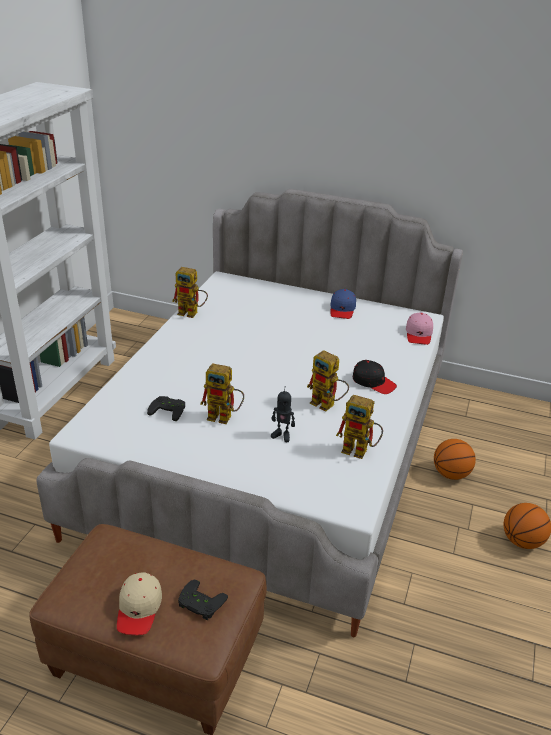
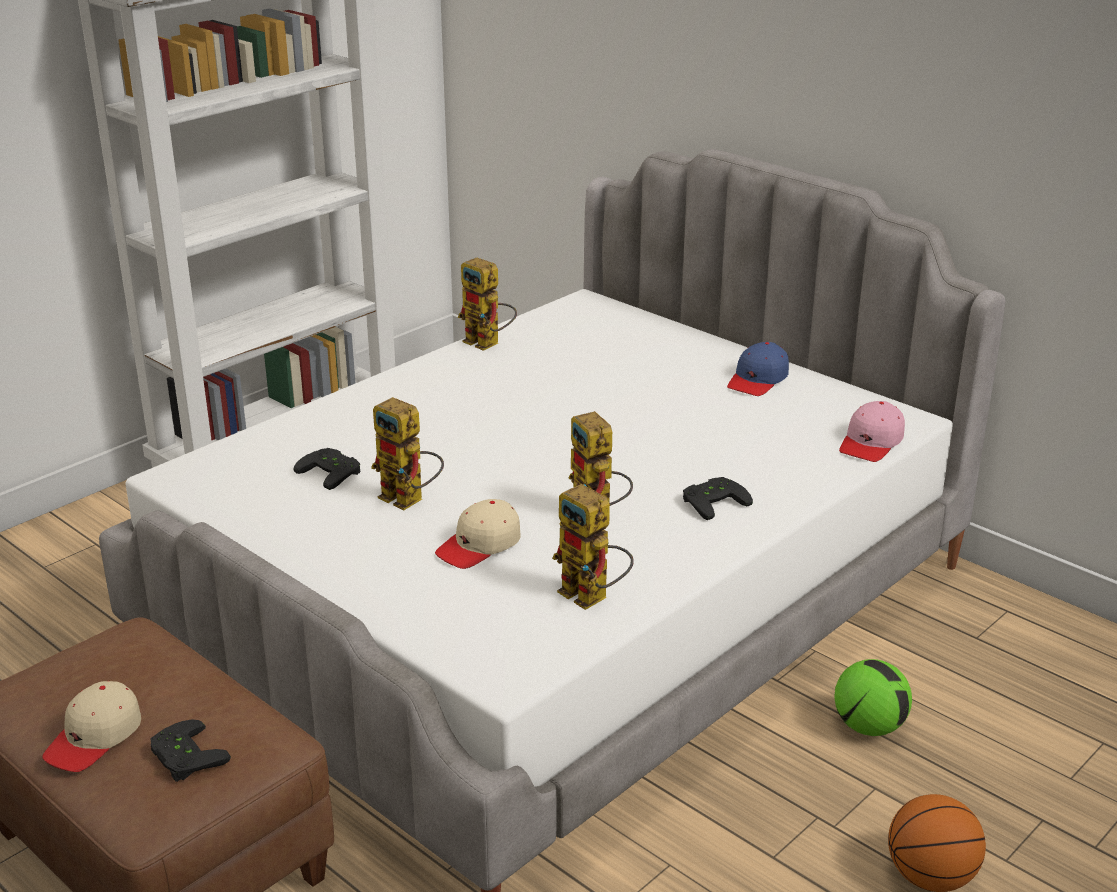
camera: 25 degrees right, 5 degrees down
toy robot [271,386,295,442] -> beige cap [435,499,521,569]
black cap [353,360,397,394] -> black game controller [683,477,753,520]
basketball [434,439,476,480] -> football [834,659,912,736]

